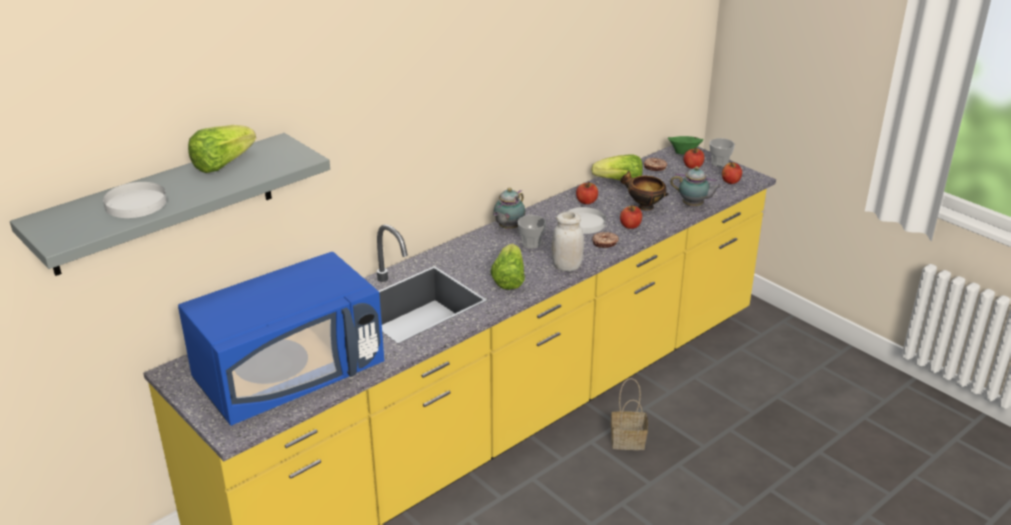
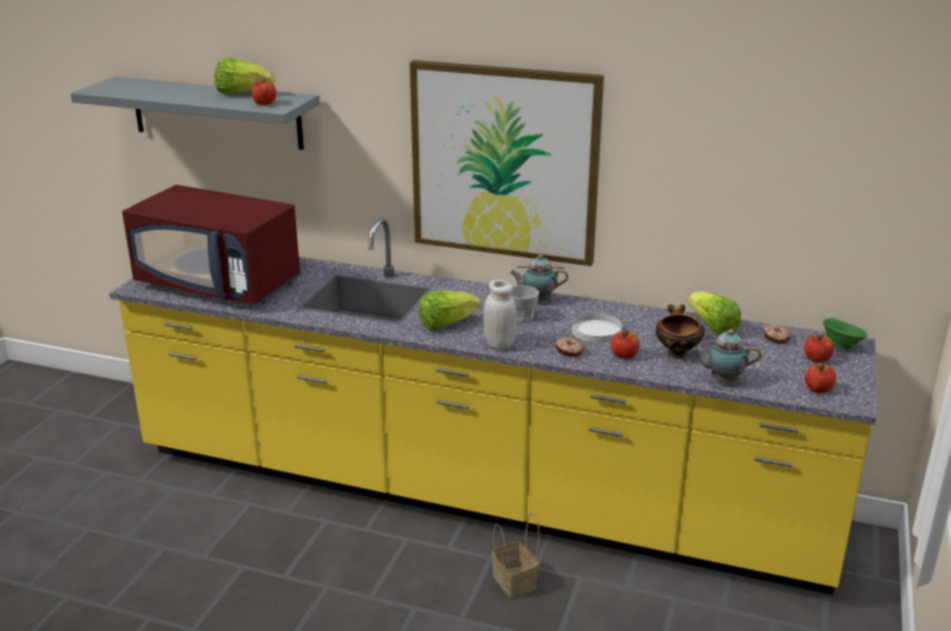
camera: 60 degrees right, 5 degrees down
white plate [103,182,167,218] -> none
blue microwave [178,252,384,426] -> red microwave [122,185,301,305]
apple [576,182,598,204] -> apple moved to [251,79,276,105]
teapot [670,166,722,206] -> teapot turned 105 degrees clockwise [692,329,761,382]
cup [709,138,735,167] -> none
none -> picture [410,60,604,266]

